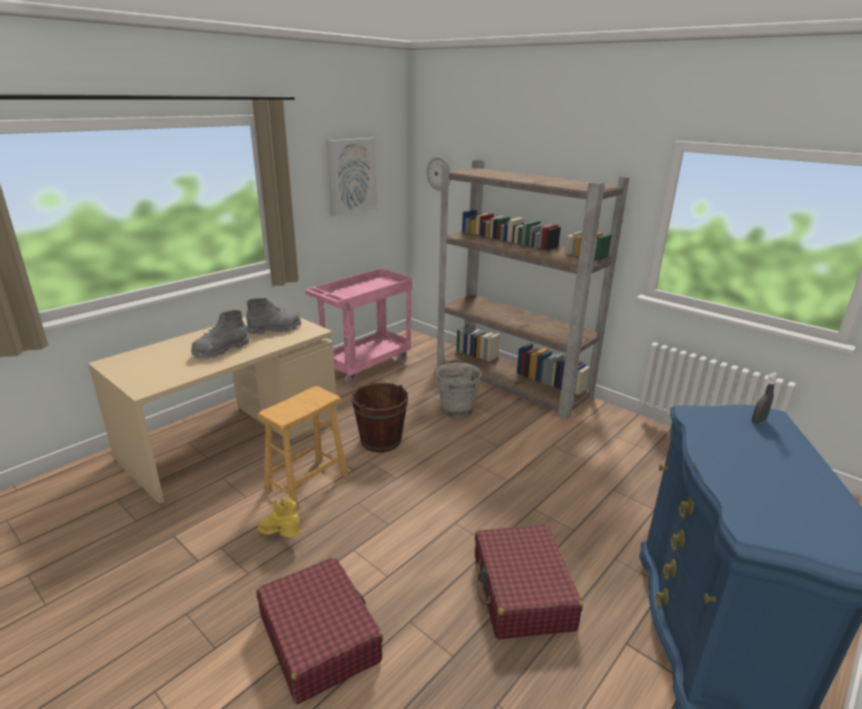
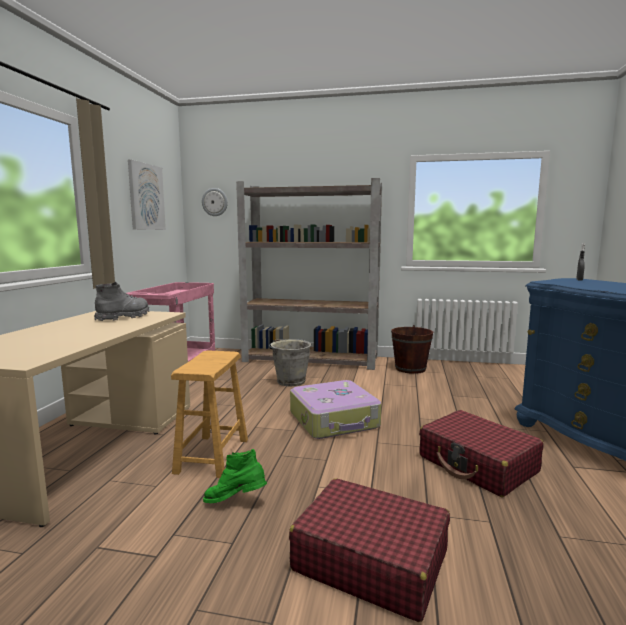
camera: 30 degrees left, 15 degrees down
grey boot [191,310,250,359] -> none
yellow boot [258,498,301,537] -> green boot [203,449,267,503]
brown bucket [352,383,408,453] -> brown bucket moved to [391,325,433,374]
none -> suitcase [290,380,381,439]

